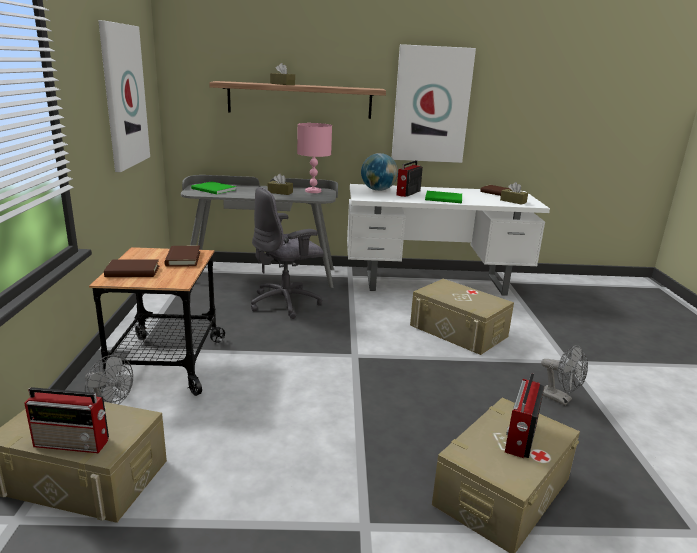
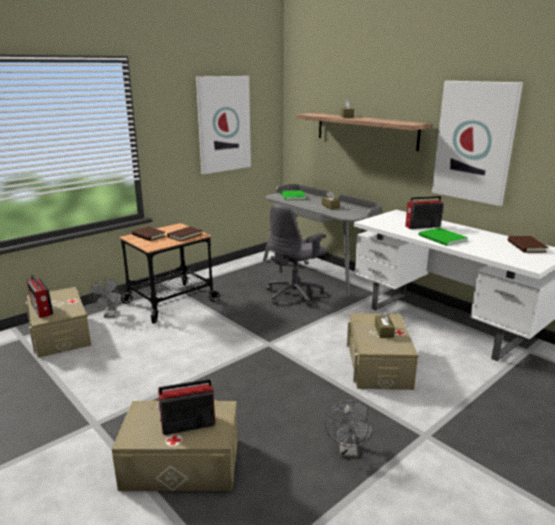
camera: 50 degrees right, 0 degrees up
grey office chair [251,187,324,319] -> grey office chair turned 60 degrees counterclockwise [266,203,326,307]
pink table lamp [297,123,332,193] -> none
globe [361,153,398,191] -> none
brown tissue box [500,182,528,205] -> brown tissue box moved to [375,311,395,338]

